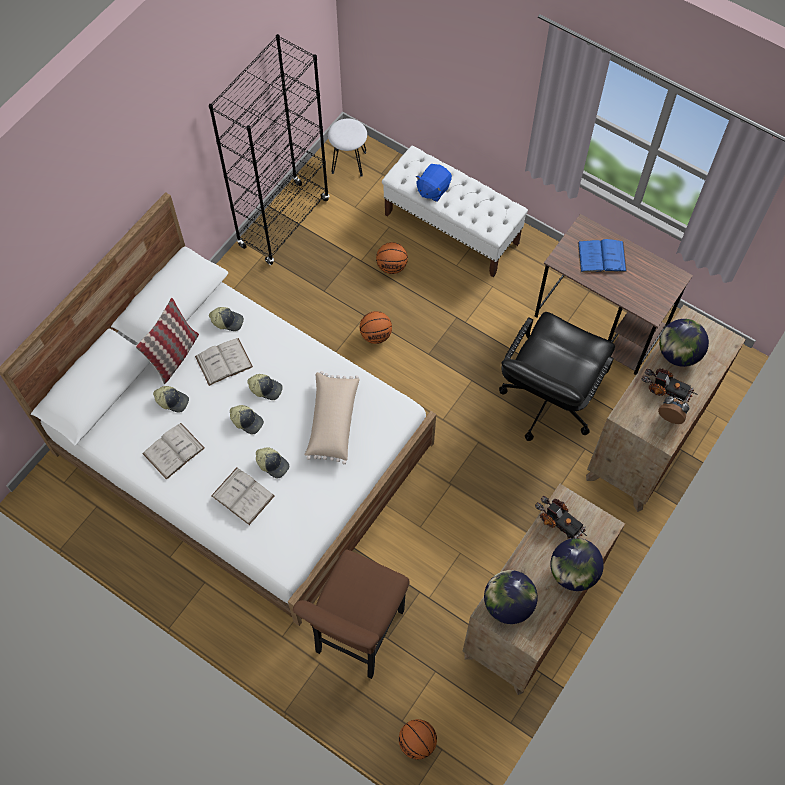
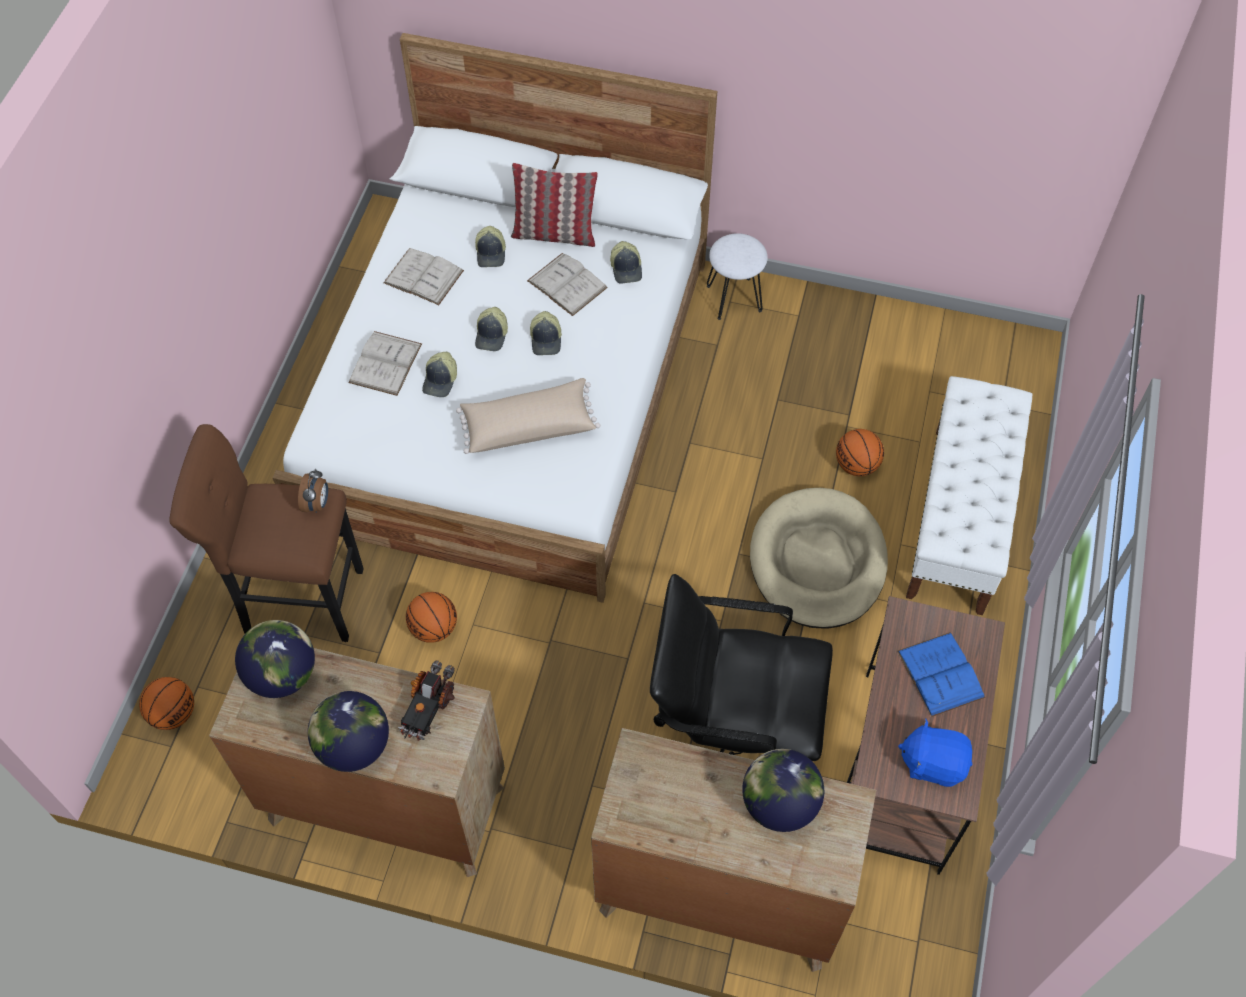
camera: 70 degrees right, 5 degrees down
black bookcase [209,34,329,265] -> none
white stool [328,119,367,177] -> white stool moved to [707,233,768,320]
basketball [360,311,392,344] -> basketball moved to [406,592,457,643]
blue plush toy [416,164,452,202] -> blue plush toy moved to [898,718,972,787]
toy truck [642,368,698,403] -> none
alarm clock [658,396,689,424] -> alarm clock moved to [298,469,328,513]
none -> beige dog bed [750,488,888,629]

